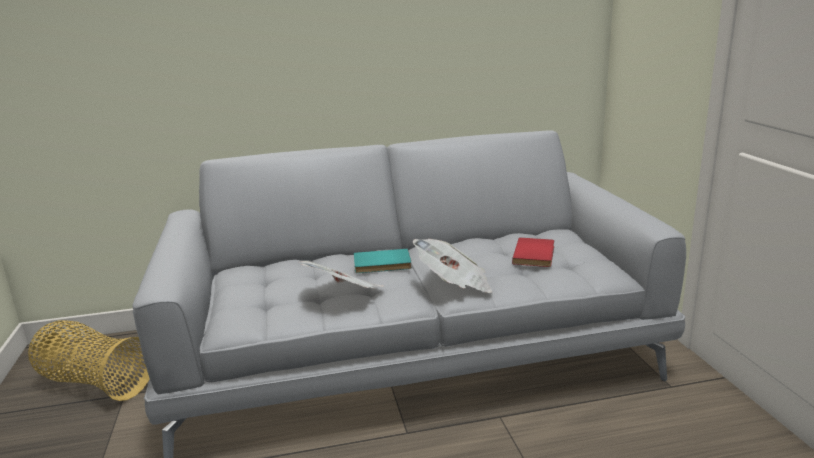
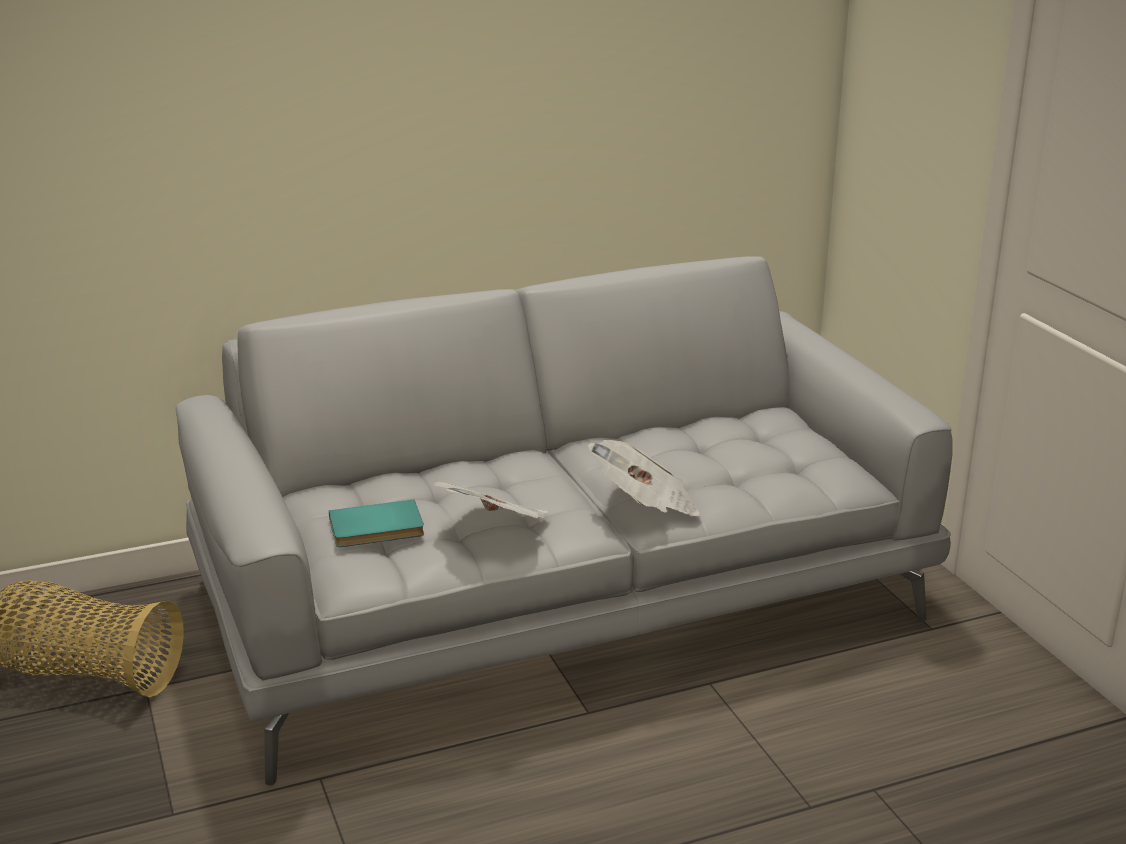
camera: 10 degrees left, 5 degrees up
turquoise book [354,249,412,273] -> turquoise book moved to [329,499,424,547]
red book [512,238,554,267] -> none

